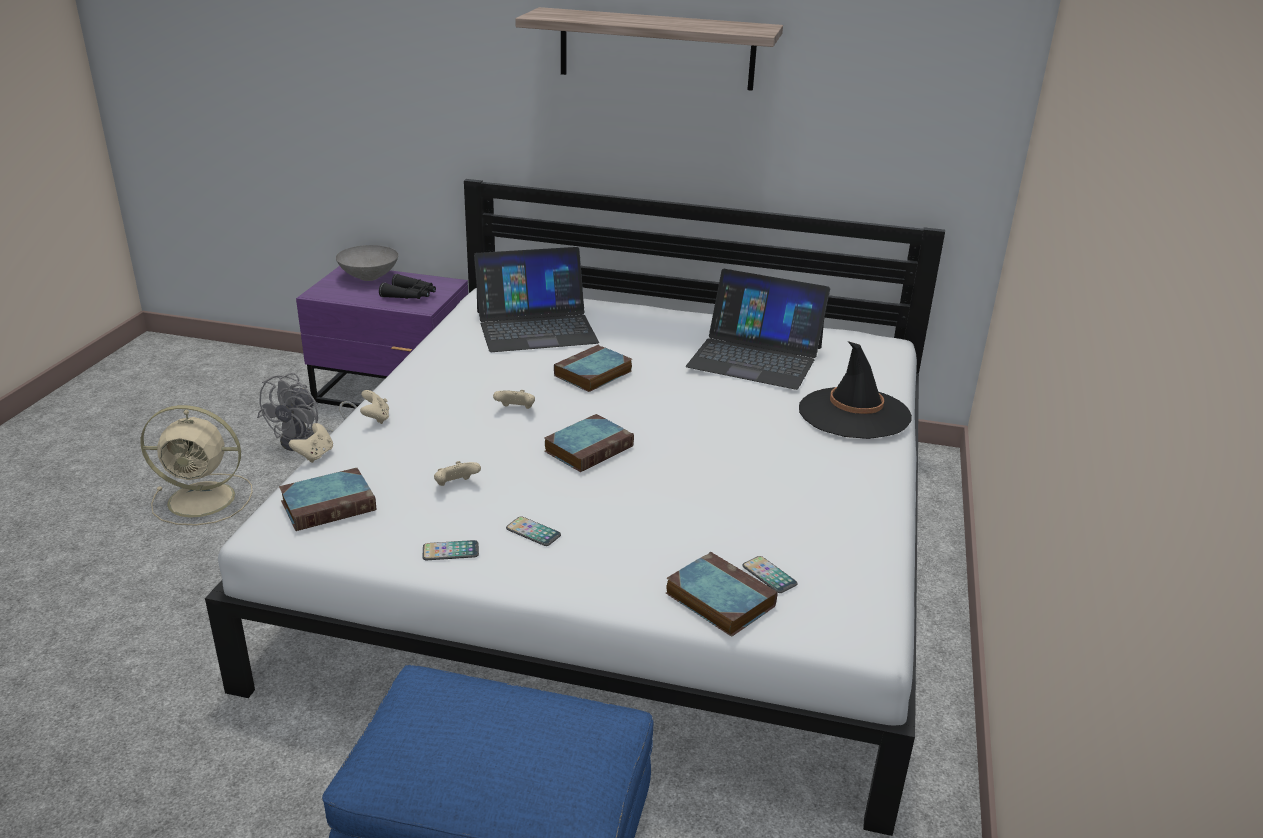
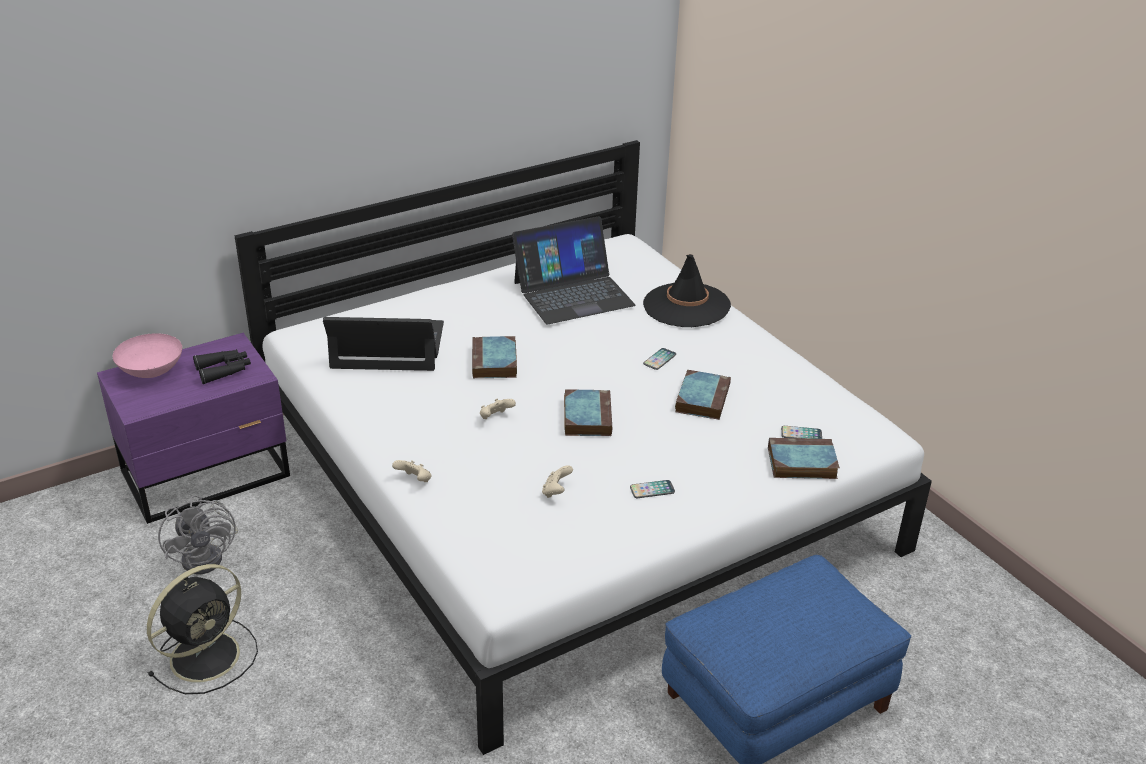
camera: 45 degrees left, 5 degrees up
beige fan [141,405,253,525] -> black fan [147,564,258,694]
book [279,468,376,531] -> book moved to [675,370,731,420]
beige game controller [289,423,333,463] -> none
grey bowl [336,245,398,281] -> pink bowl [112,333,182,378]
phone [423,540,479,560] -> phone moved to [643,348,676,370]
laptop [474,247,599,352] -> laptop turned 120 degrees counterclockwise [323,317,444,371]
shelf [515,7,783,91] -> none

